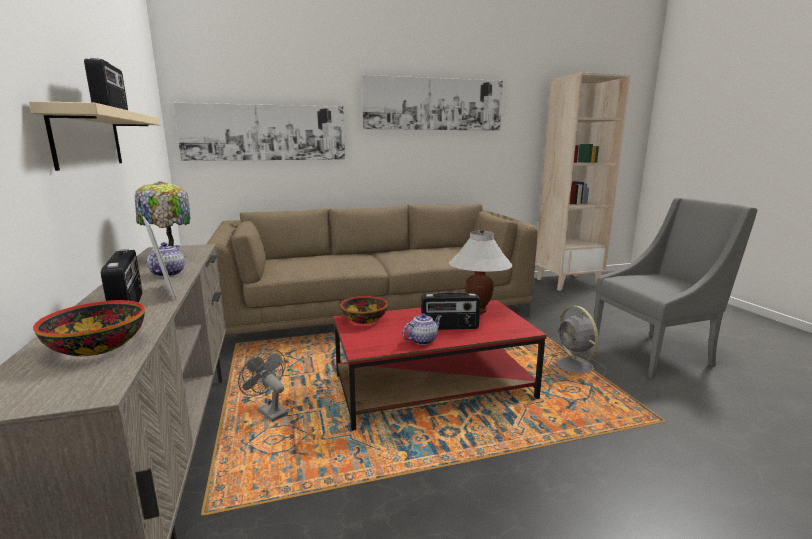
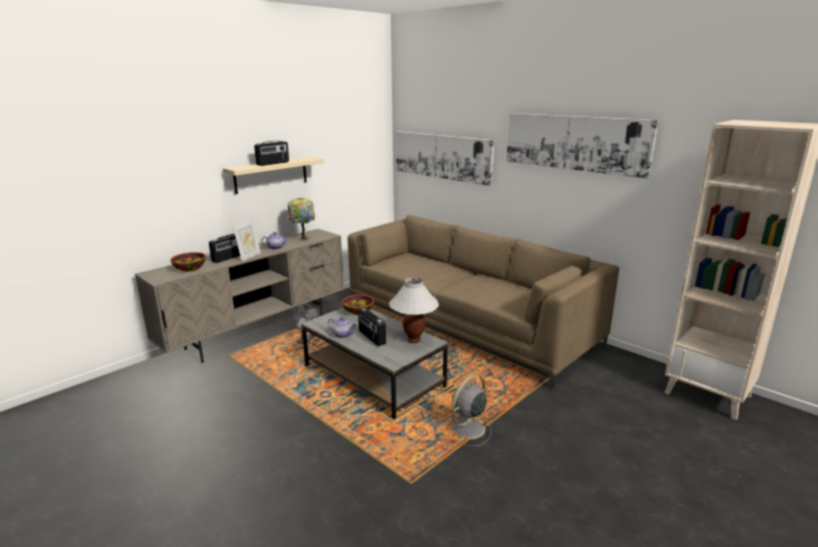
camera: 60 degrees right, 5 degrees up
red coffee table [334,300,547,430] -> grey coffee table [301,307,448,419]
grey armchair [594,198,757,379] -> none

